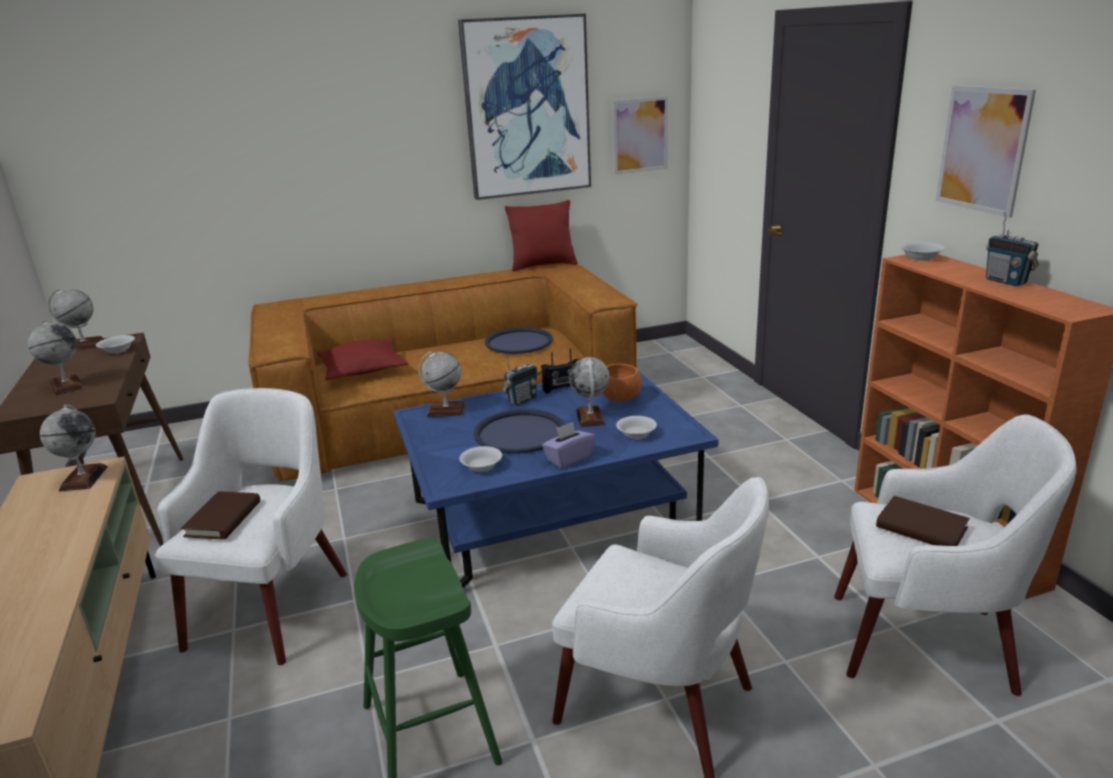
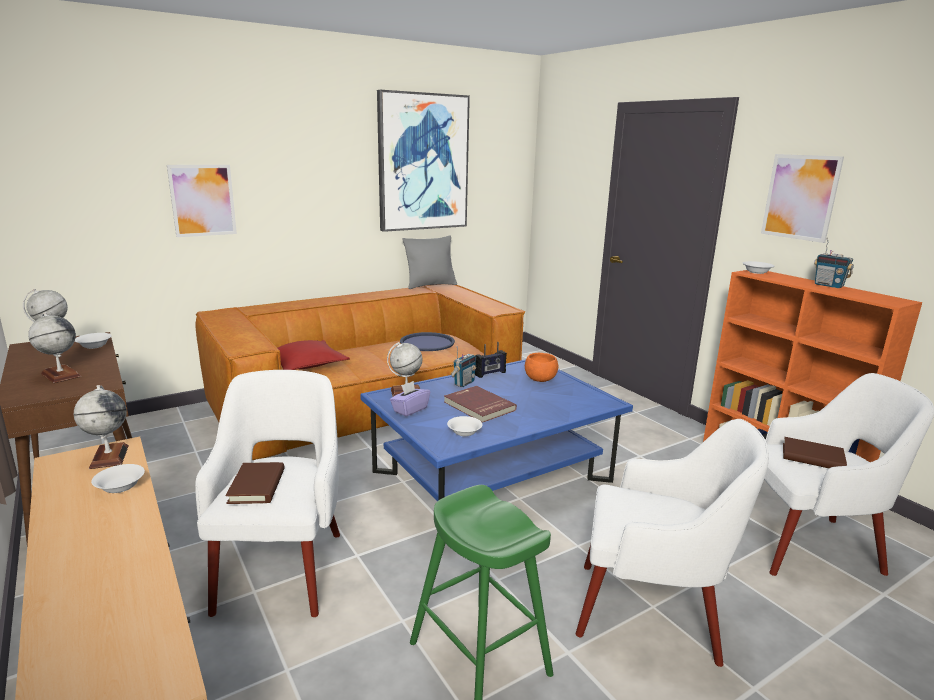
camera: 15 degrees left, 5 degrees down
blue tray [474,409,565,454] -> red book [444,386,517,423]
red pillow [505,200,578,271] -> grey pillow [403,235,457,289]
purple tissue box [542,422,595,468] -> purple tissue box moved to [390,381,430,416]
globe [569,357,610,427] -> none
picture [613,96,668,174] -> picture moved to [167,165,237,237]
white bowl [616,416,657,439] -> white bowl moved to [91,464,145,493]

